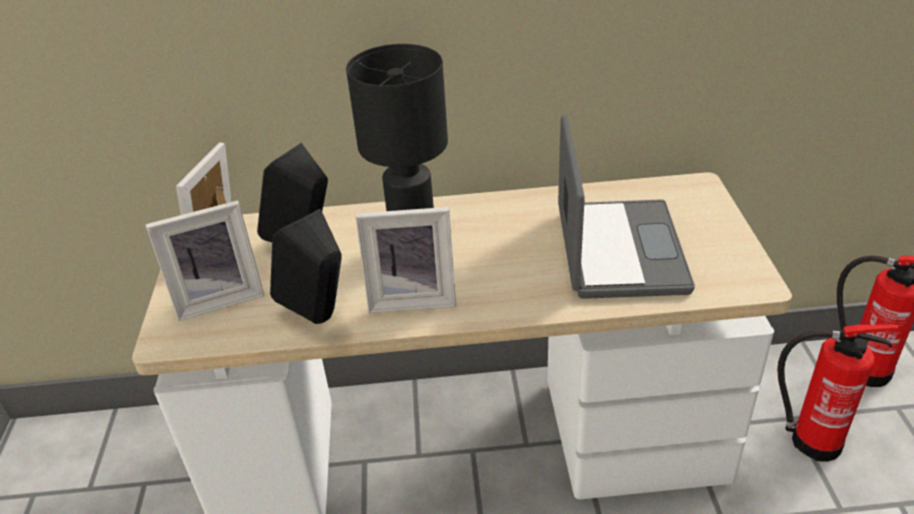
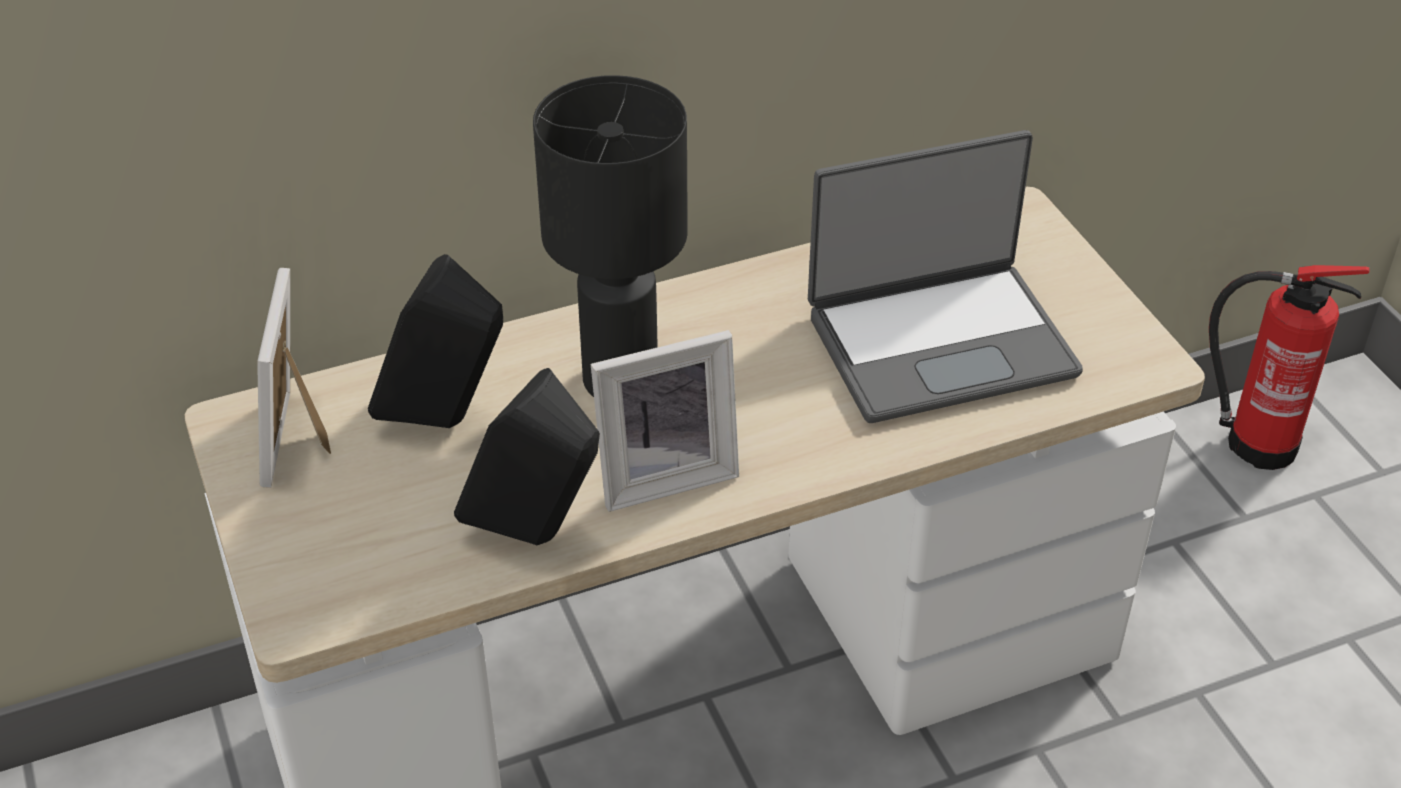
camera: 20 degrees left, 5 degrees up
picture frame [146,200,265,321] -> none
laptop [558,115,695,299] -> laptop turned 90 degrees clockwise [808,130,1083,423]
fire extinguisher [777,325,899,462] -> none

